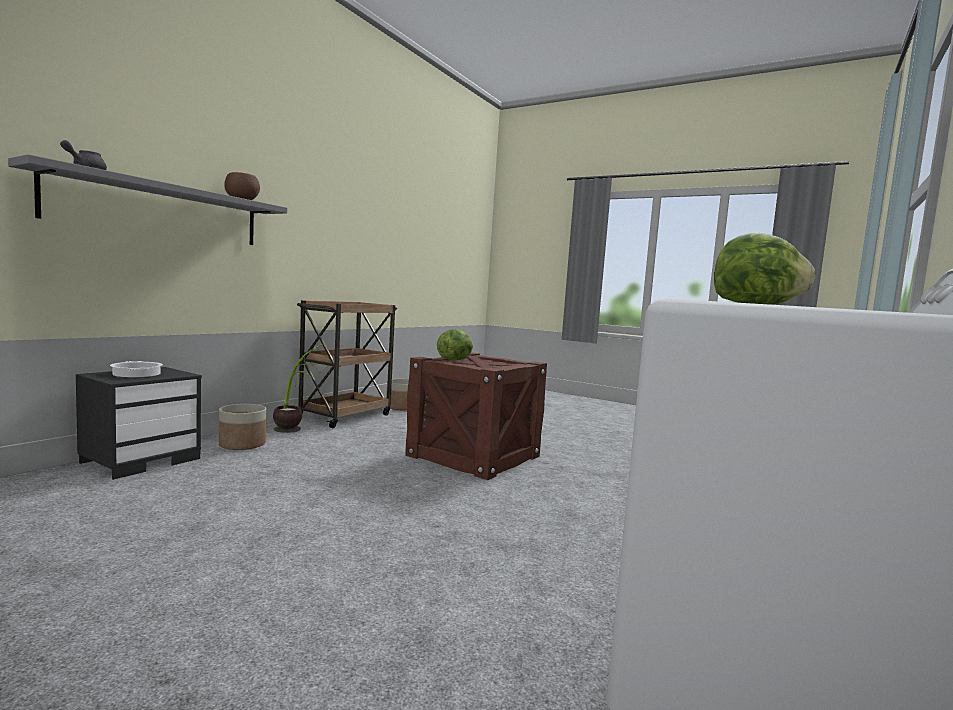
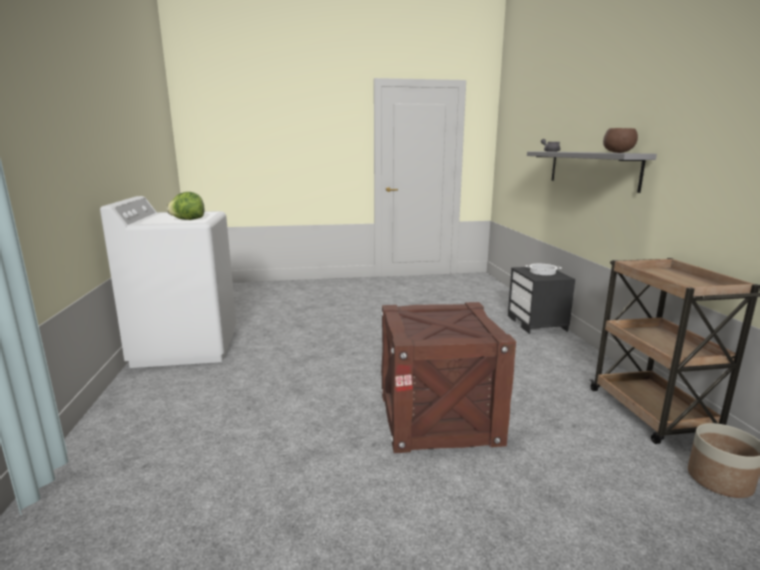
camera: 140 degrees right, 10 degrees up
planter [219,404,266,450] -> none
potted plant [273,344,330,433] -> none
lettuce [437,329,473,360] -> none

